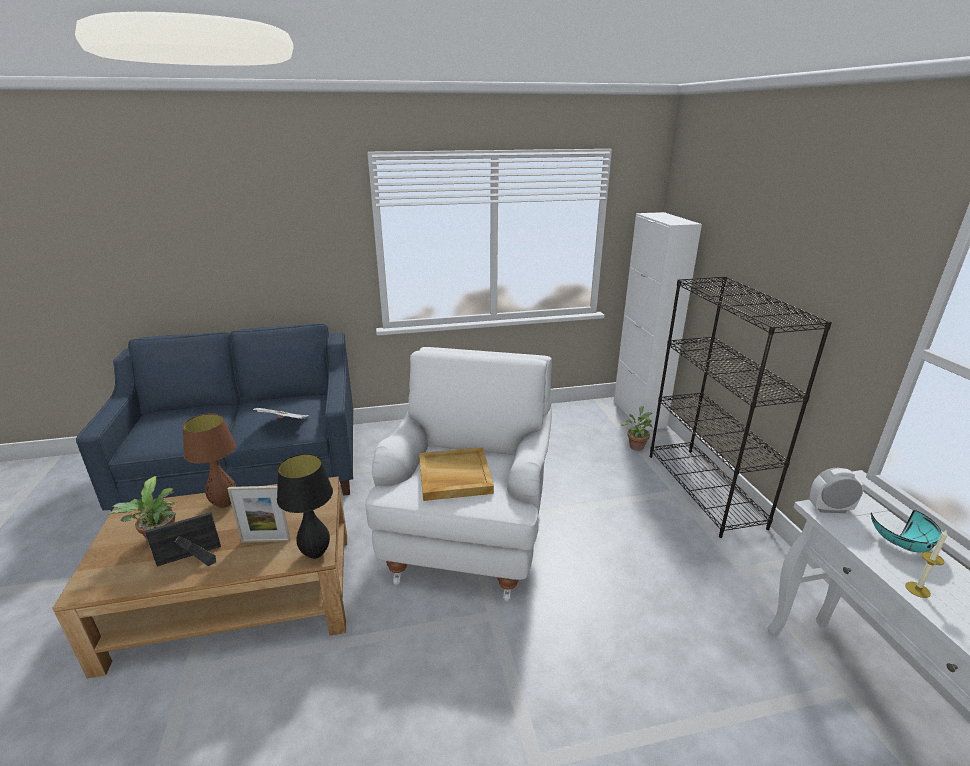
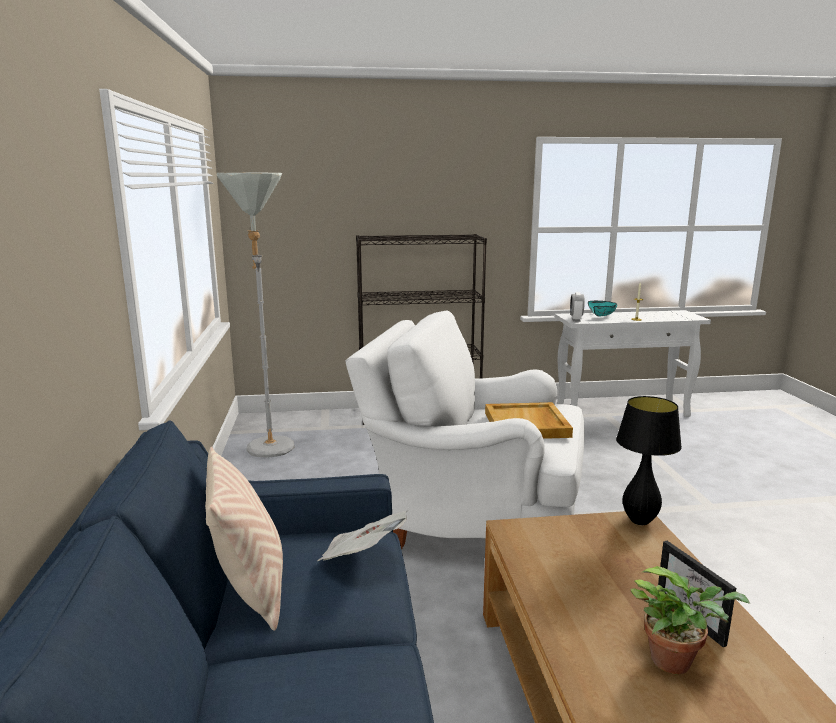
camera: 85 degrees left, 10 degrees down
brown table lamp [182,413,236,508] -> none
picture frame [228,486,290,543] -> none
white cabinet [614,212,702,430] -> none
potted plant [621,406,653,451] -> none
none -> beige pillow [205,447,283,631]
none -> grey floor lamp [217,173,295,458]

